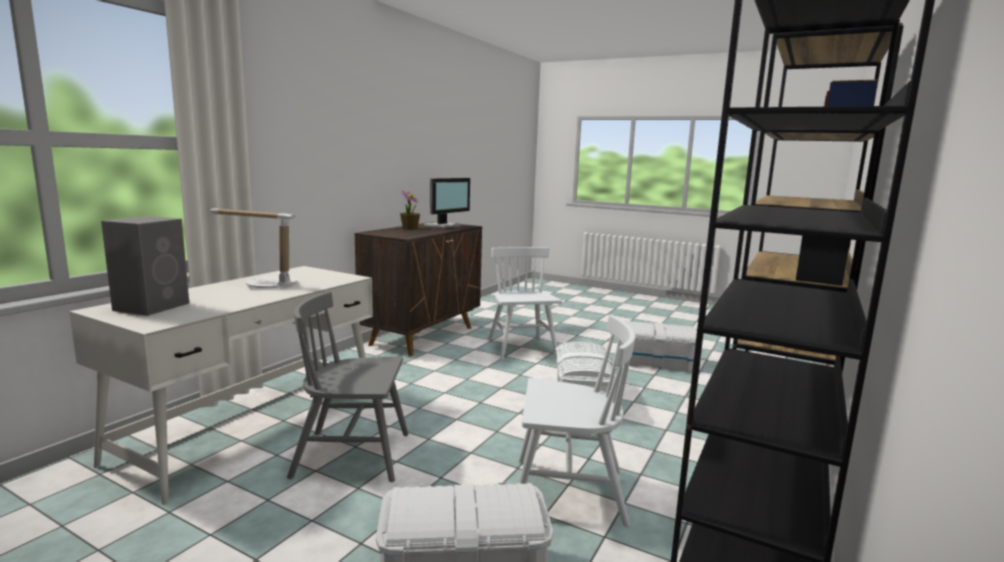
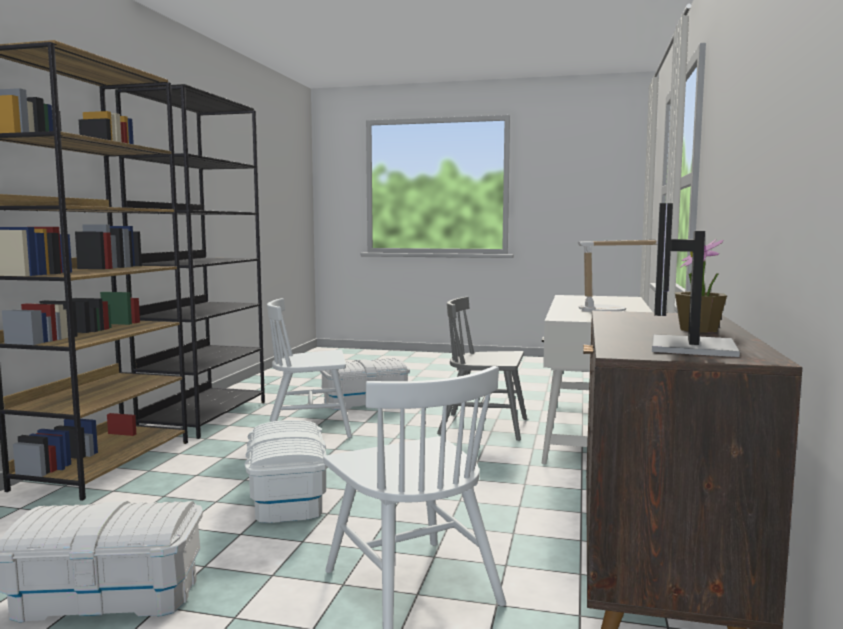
camera: 165 degrees right, 5 degrees down
grey speaker [101,216,189,316] -> none
grey chair [287,292,409,482] -> grey chair turned 150 degrees counterclockwise [437,297,527,441]

